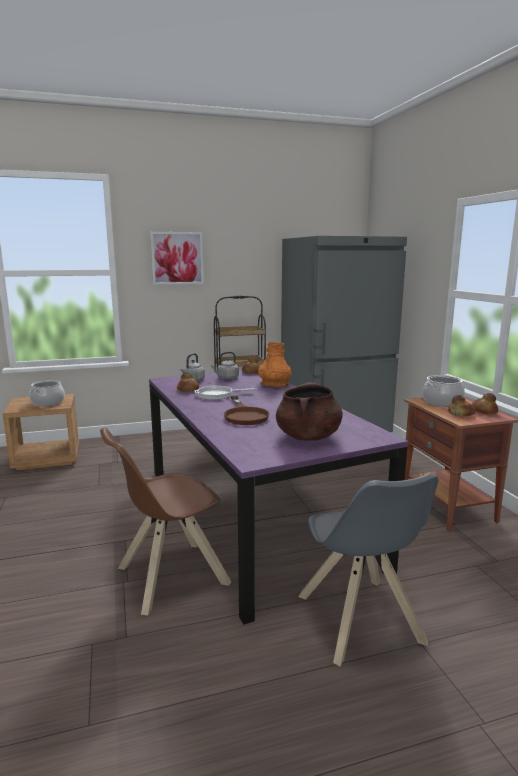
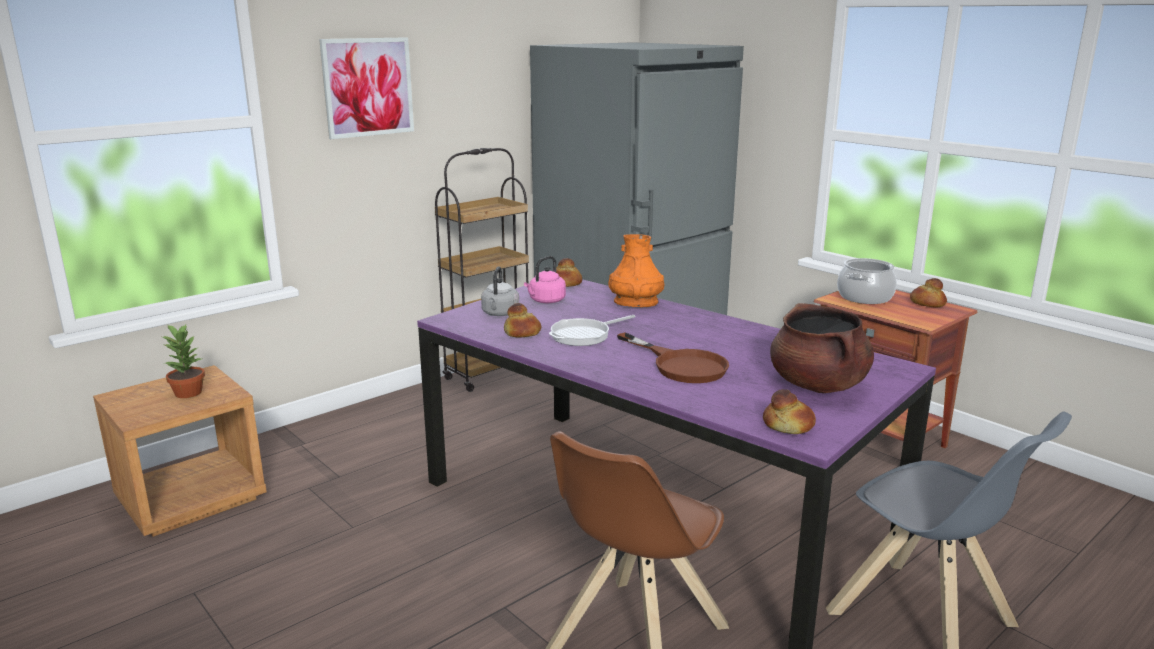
camera: 25 degrees left, 5 degrees up
cooking pot [29,380,65,406] -> potted plant [160,324,205,398]
grey kettle [211,352,239,380] -> pink kettle [524,256,566,303]
bread [448,395,475,416] -> bread moved to [763,389,816,434]

